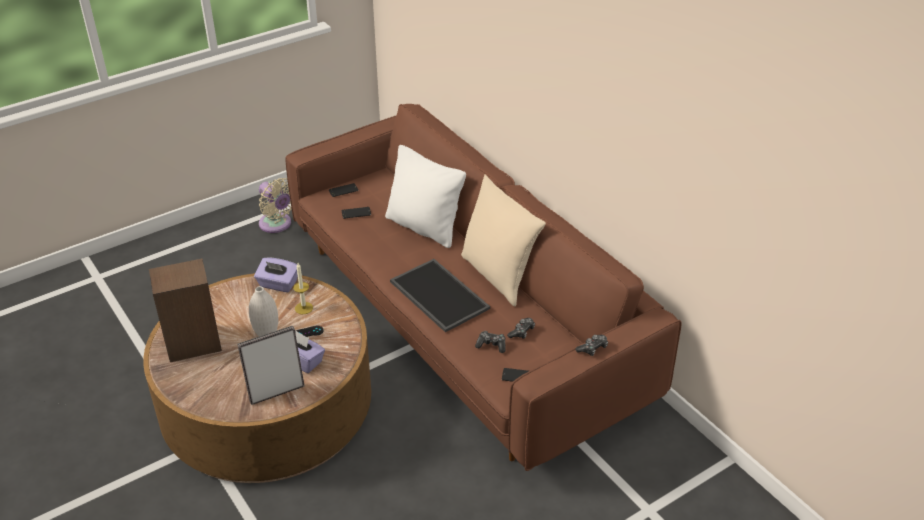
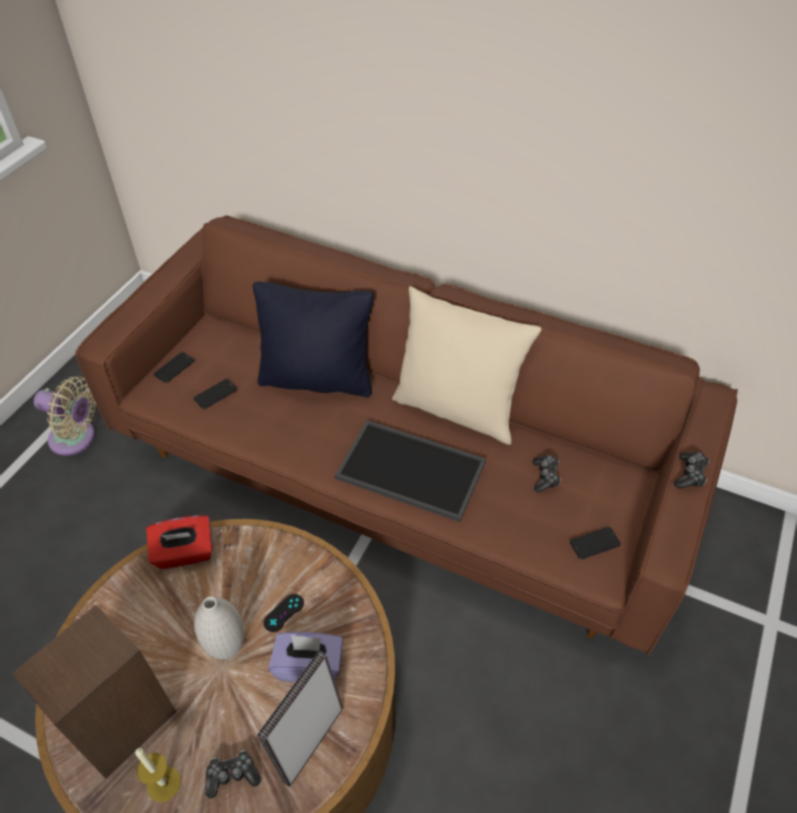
camera: 30 degrees left, 10 degrees up
purple tissue box [254,257,298,292] -> red tissue box [146,515,212,569]
candle [293,263,313,314] -> candle moved to [135,748,181,802]
white pillow [385,145,466,248] -> black pillow [253,282,374,397]
game controller [475,331,506,353] -> game controller moved to [206,750,261,798]

